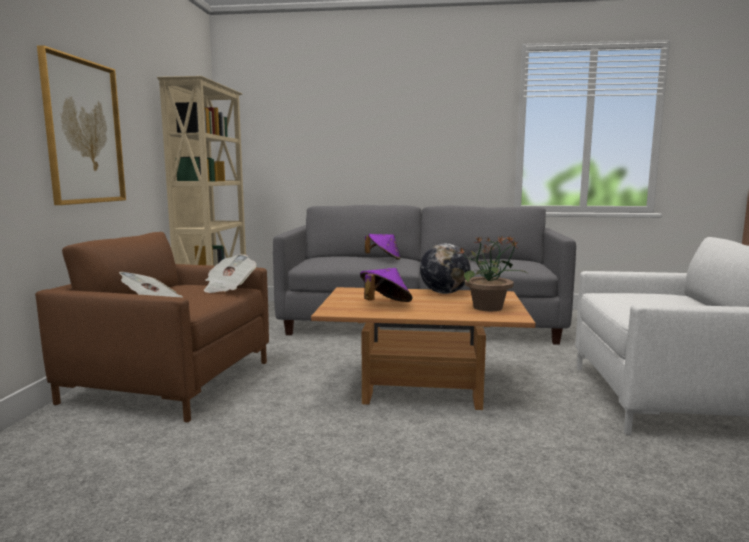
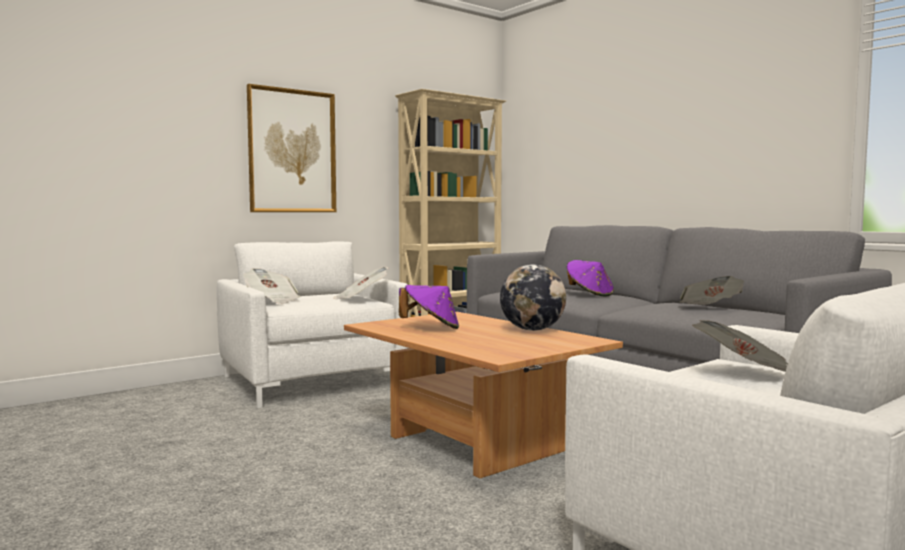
camera: 45 degrees right, 5 degrees down
brown armchair [35,232,269,422] -> white armchair [217,241,408,408]
potted plant [459,235,527,311] -> none
none -> newspaper [692,320,788,372]

